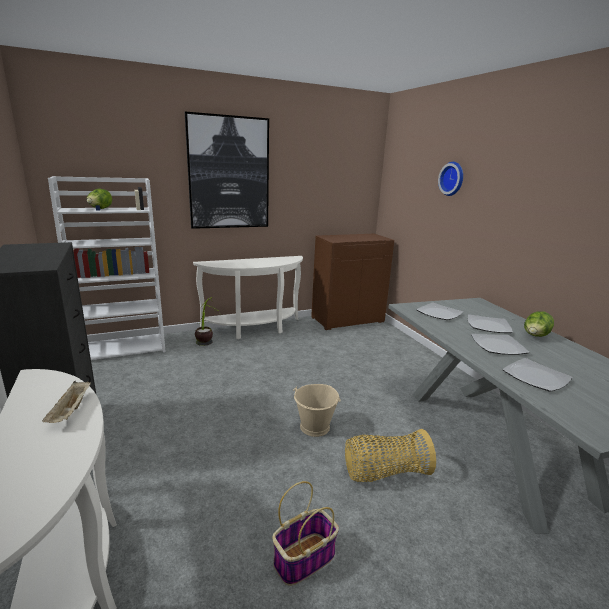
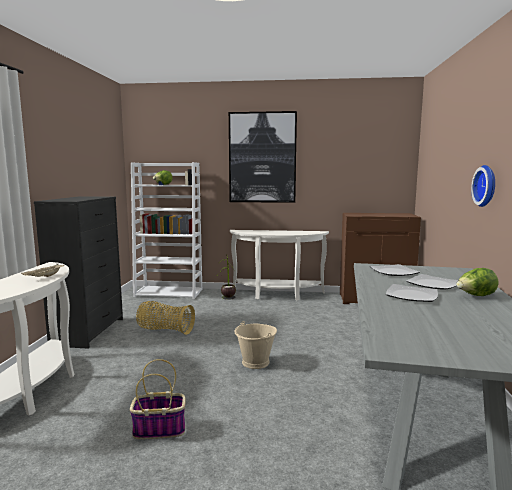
camera: 30 degrees right, 10 degrees down
basket [345,429,436,482] -> basket moved to [136,301,195,335]
wall clock [438,162,463,196] -> wall clock moved to [471,165,495,207]
plate [502,358,573,392] -> none

